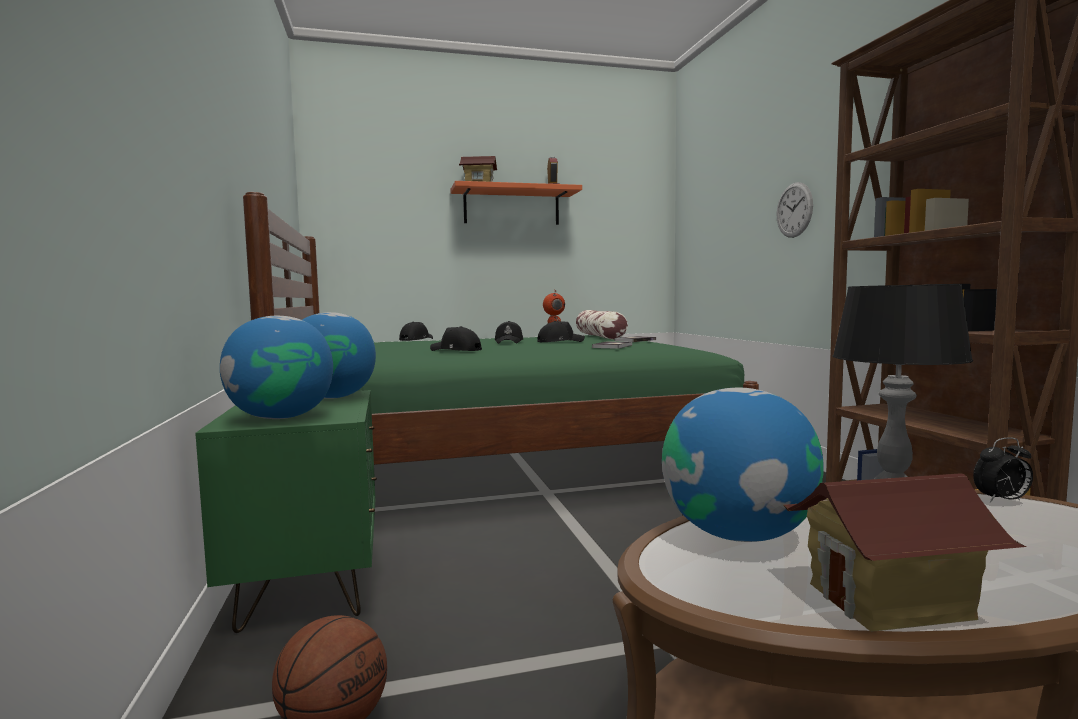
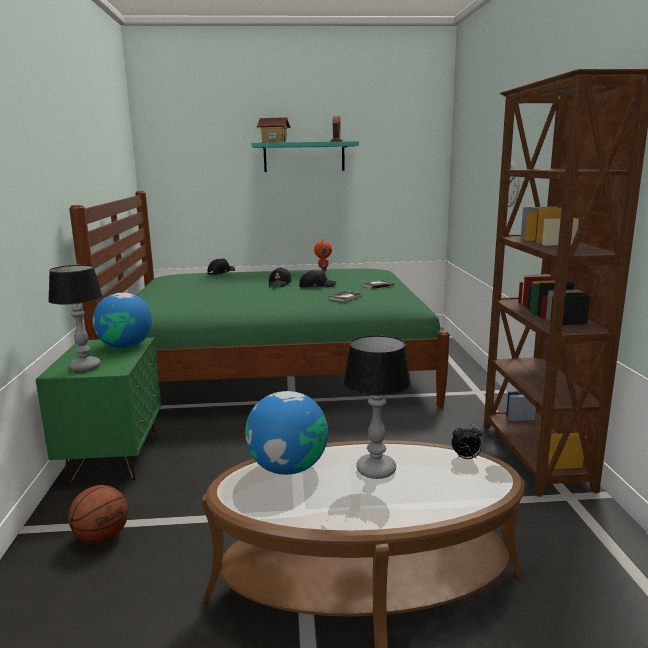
camera: 10 degrees right, 10 degrees up
globe [220,316,333,419] -> table lamp [48,265,103,372]
black cap [430,326,482,351] -> none
orange shelf [451,181,582,225] -> turquoise shelf [252,141,359,172]
pillow [576,310,628,340] -> none
toy house [784,474,1027,632] -> none

